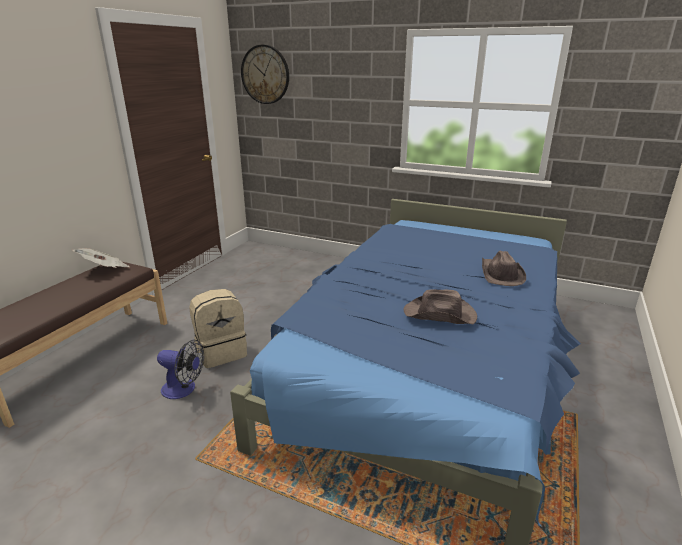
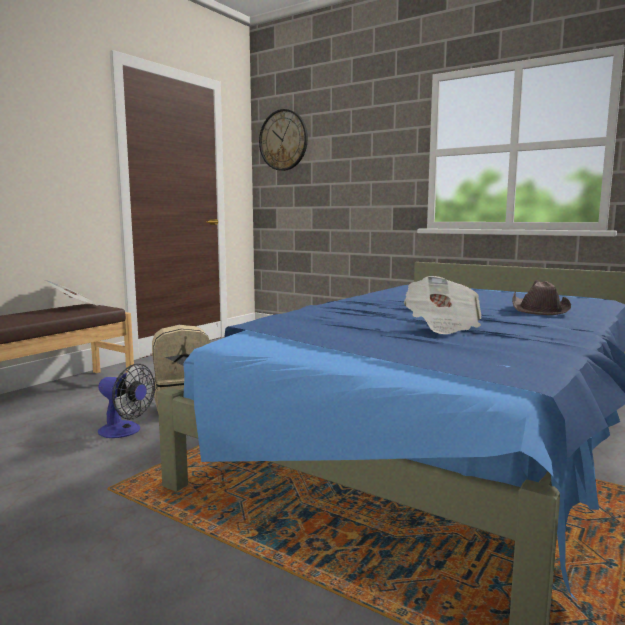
camera: 10 degrees right, 15 degrees down
brown hat [404,289,477,325] -> newspaper [404,276,481,334]

